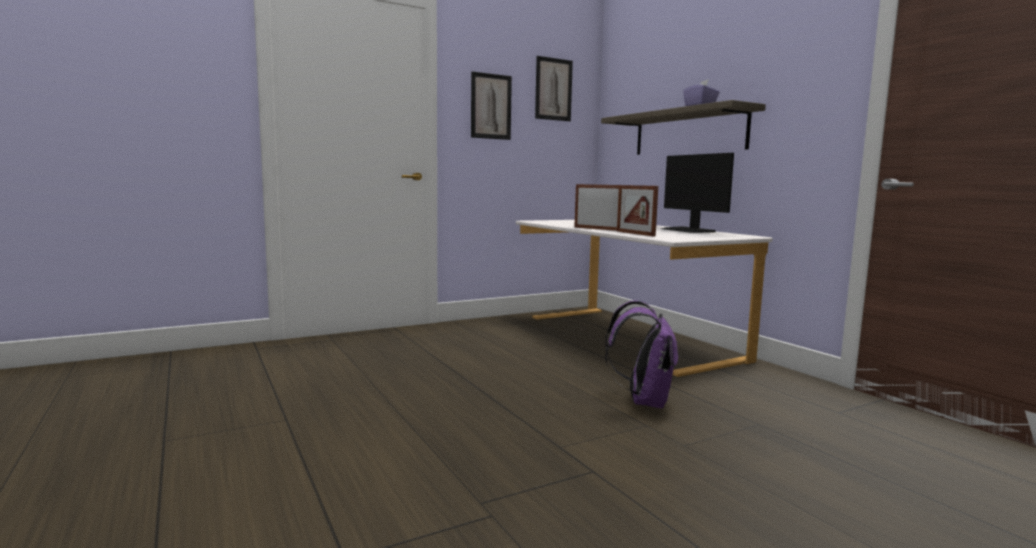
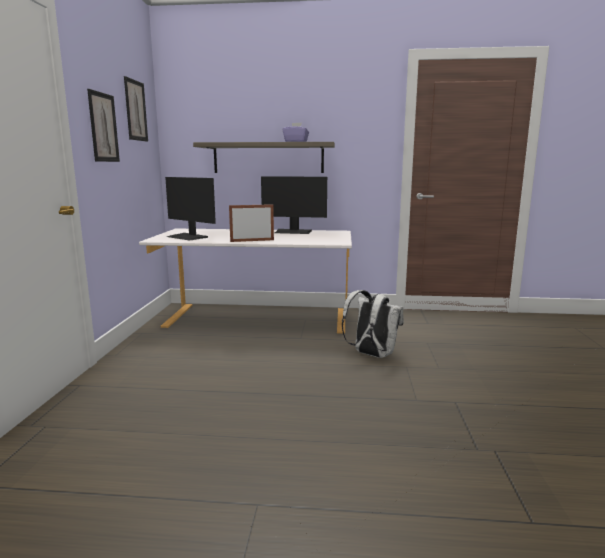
camera: 55 degrees left, 5 degrees up
purple backpack [605,300,678,409] -> white backpack [342,290,404,358]
picture frame [617,185,658,237] -> none
none -> monitor [165,177,216,241]

